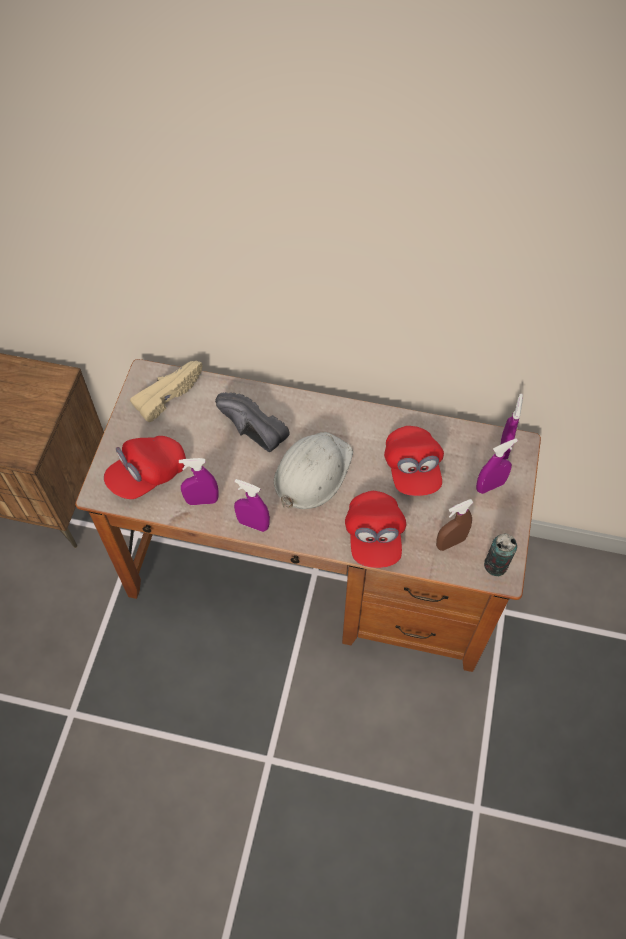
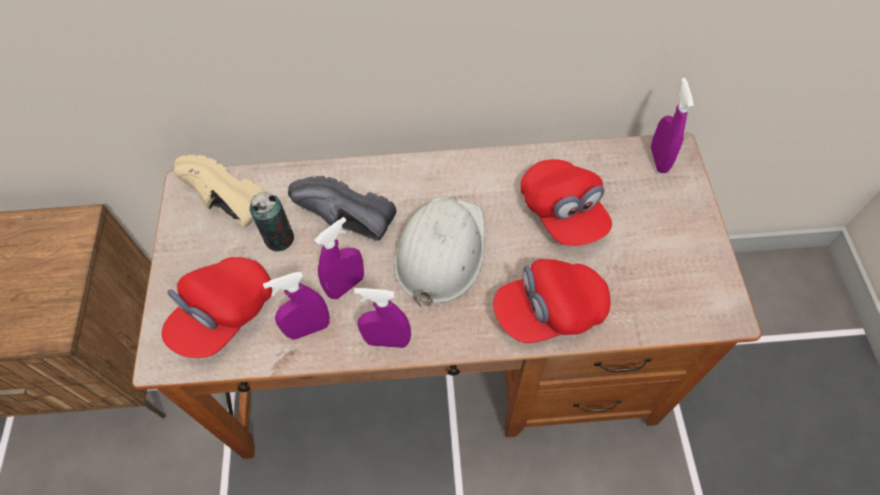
camera: 15 degrees left, 0 degrees up
beige shoe [130,360,202,422] -> beige shoe turned 90 degrees counterclockwise [173,155,266,227]
red cap [345,491,406,568] -> red cap turned 90 degrees clockwise [493,259,610,343]
brown spray bottle [436,499,474,551] -> none
purple spray bottle [476,439,518,494] -> purple spray bottle moved to [314,217,364,299]
can [484,534,517,576] -> can moved to [249,192,294,252]

